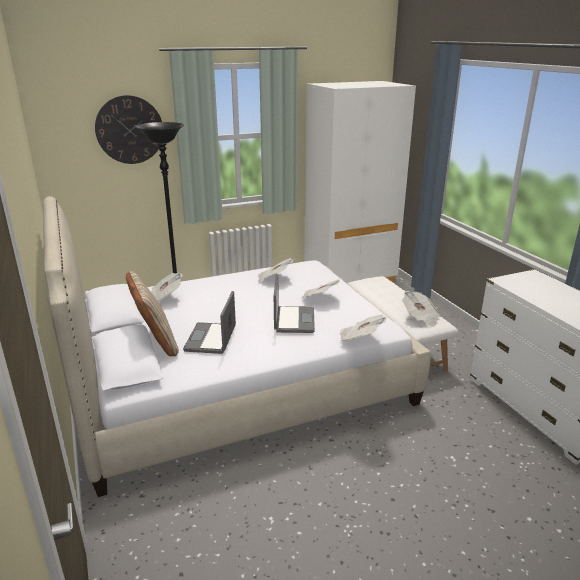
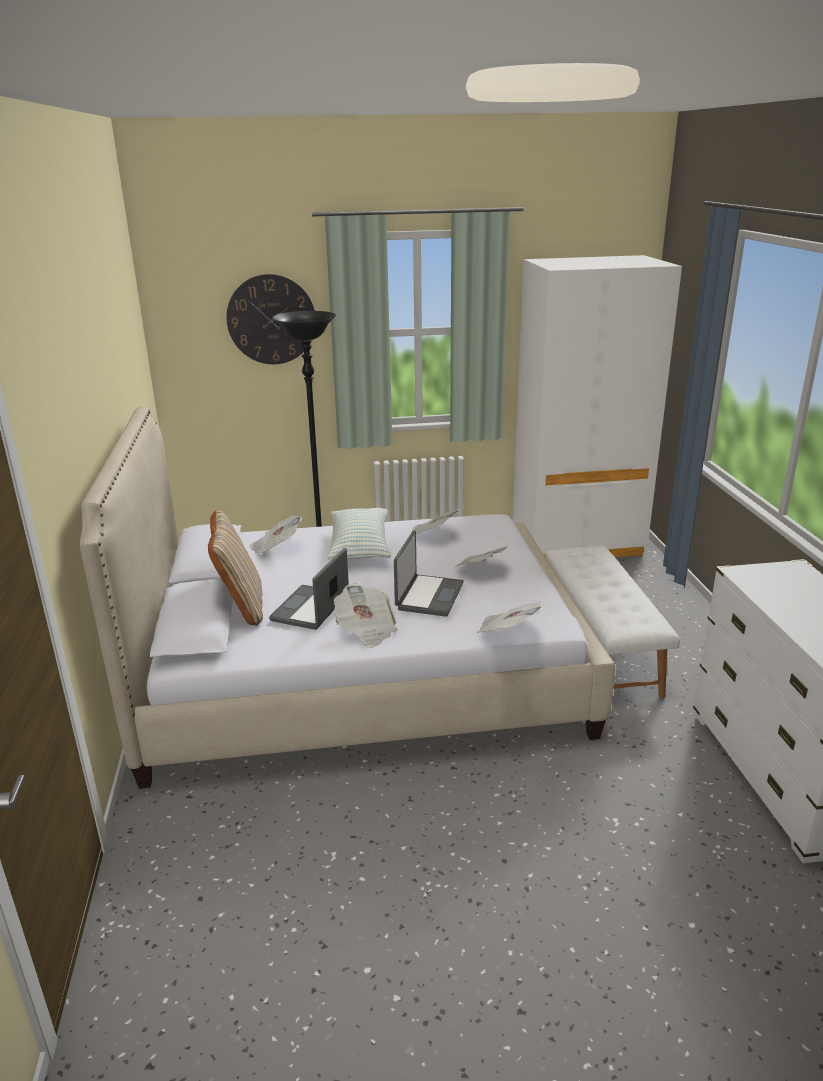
camera: 15 degrees right, 0 degrees up
newspaper [402,291,441,327] -> newspaper moved to [334,584,398,648]
none -> pillow [327,508,391,560]

